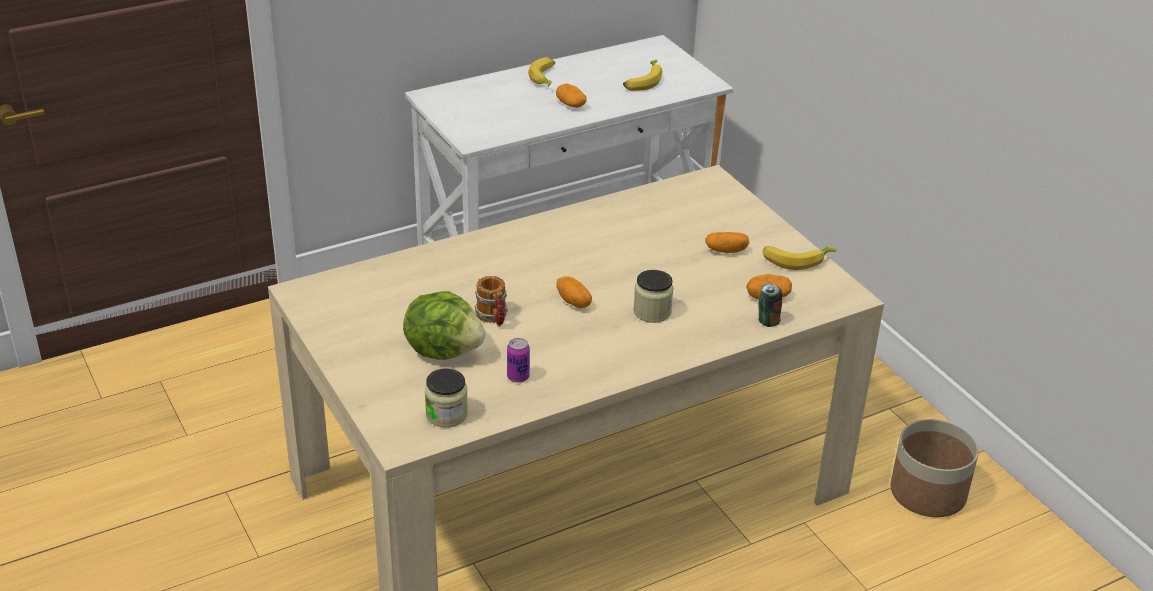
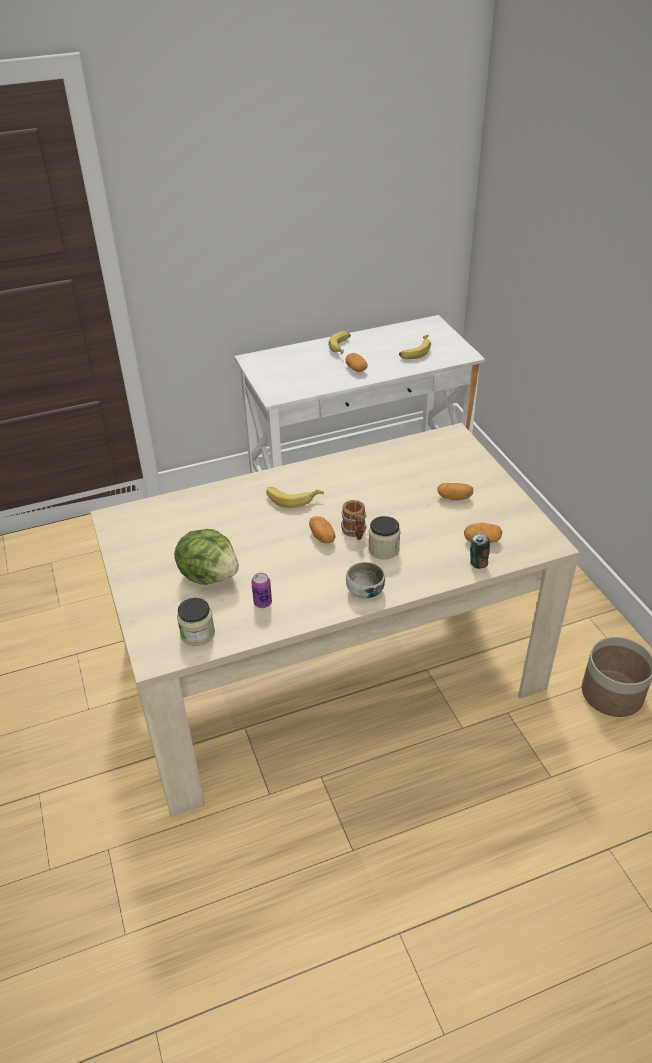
camera: 10 degrees right, 5 degrees up
mug [475,276,508,326] -> mug moved to [341,500,367,540]
banana [763,246,837,270] -> banana moved to [266,487,324,508]
none -> bowl [346,562,385,598]

